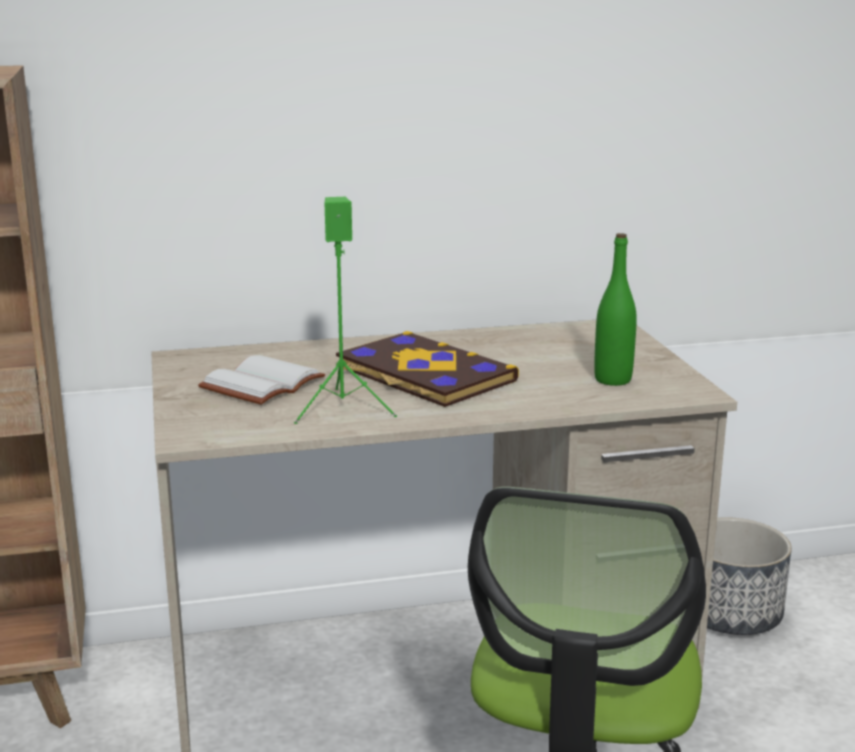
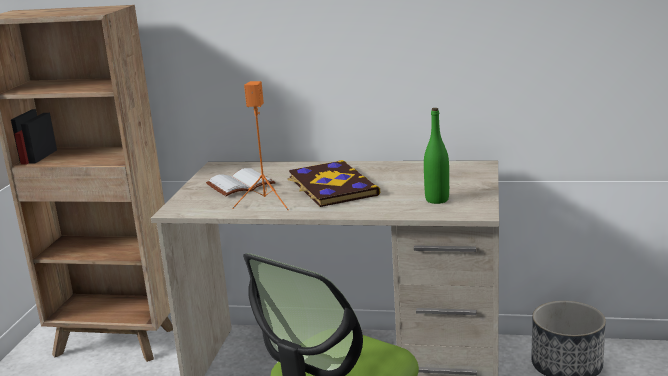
camera: 25 degrees right, 0 degrees up
green speaker [294,197,397,424] -> orange speaker [232,81,289,210]

